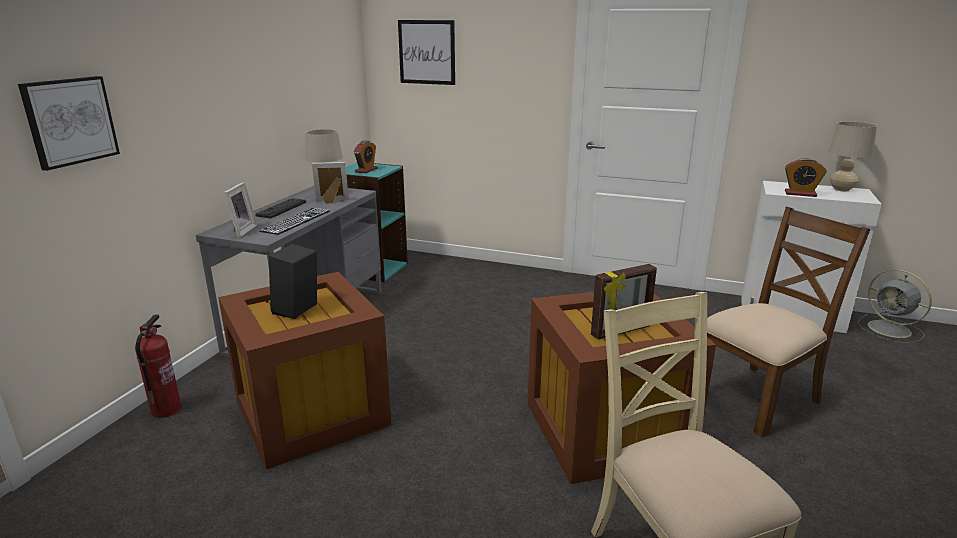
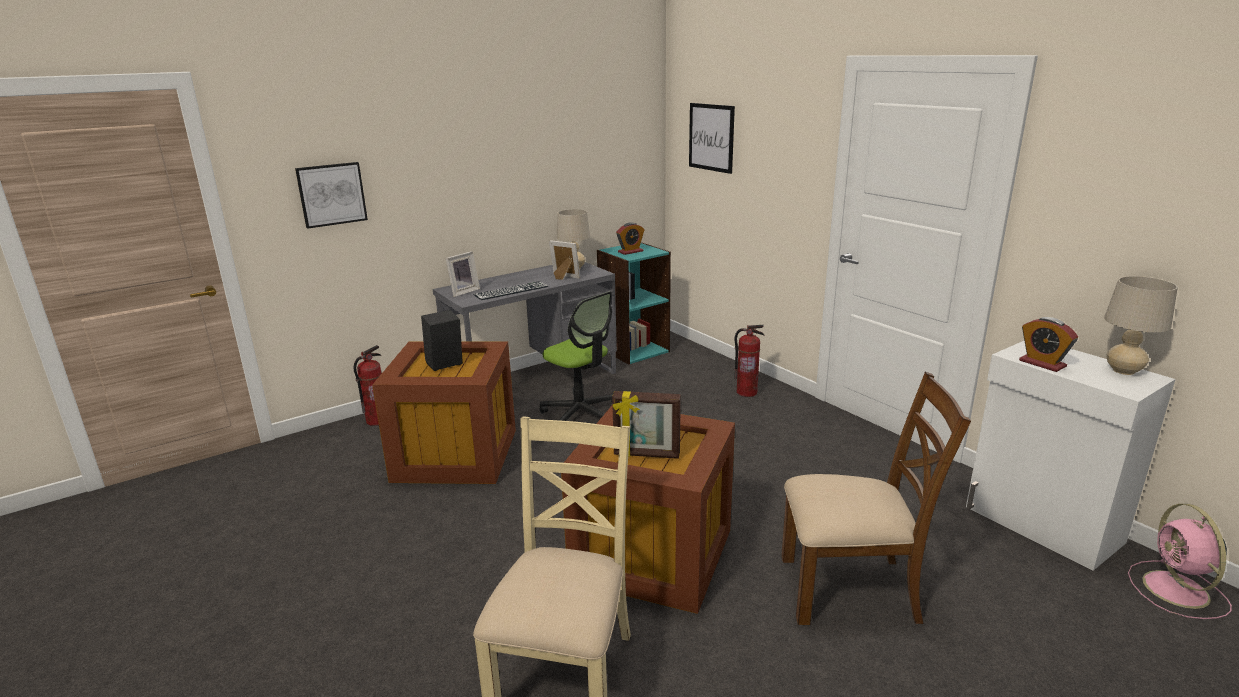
camera: 35 degrees right, 0 degrees up
keyboard [255,198,306,218] -> none
grey fan [858,270,932,343] -> pink fan [1128,504,1232,619]
none -> office chair [540,291,613,421]
none -> fire extinguisher [734,325,764,397]

